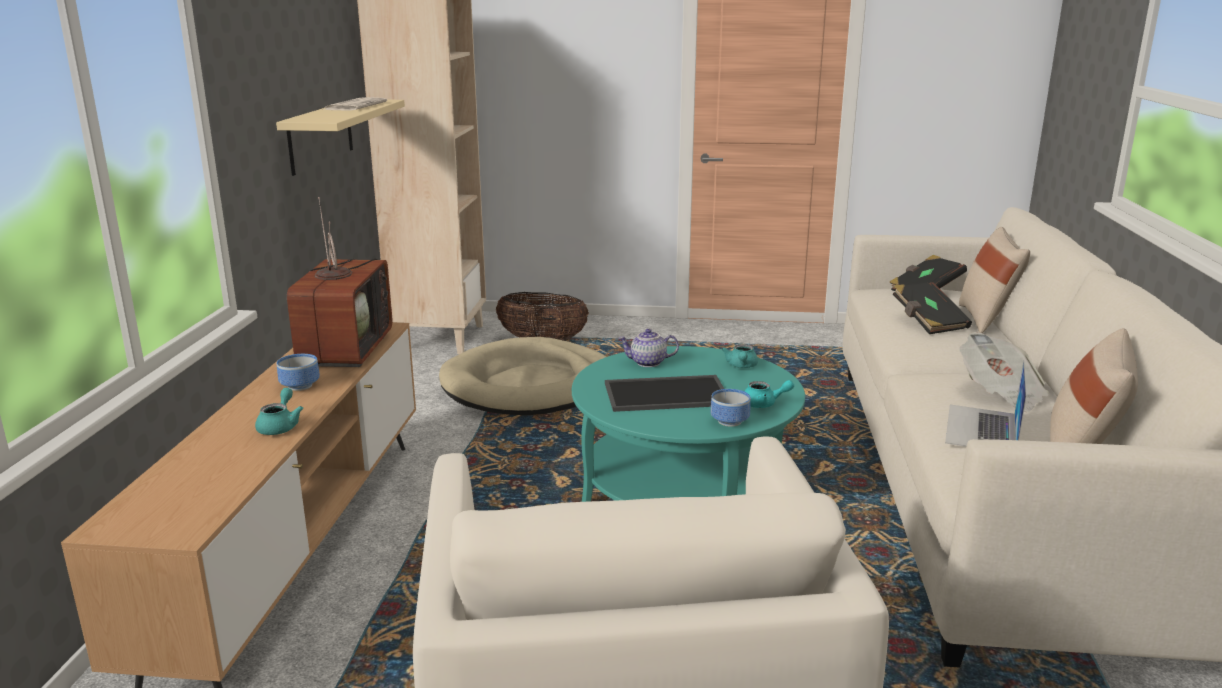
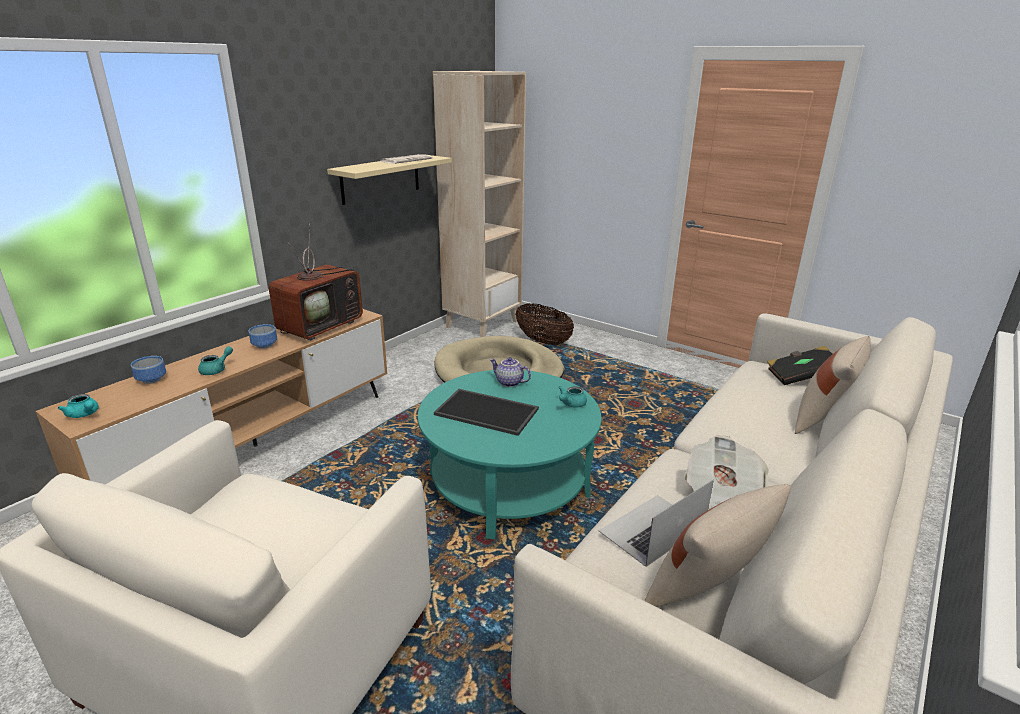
camera: 30 degrees right, 5 degrees up
bowl [710,389,751,427] -> bowl moved to [131,356,166,384]
turquoise teapot [744,380,794,408] -> turquoise teapot moved to [58,394,99,418]
black book [893,282,972,334] -> none

